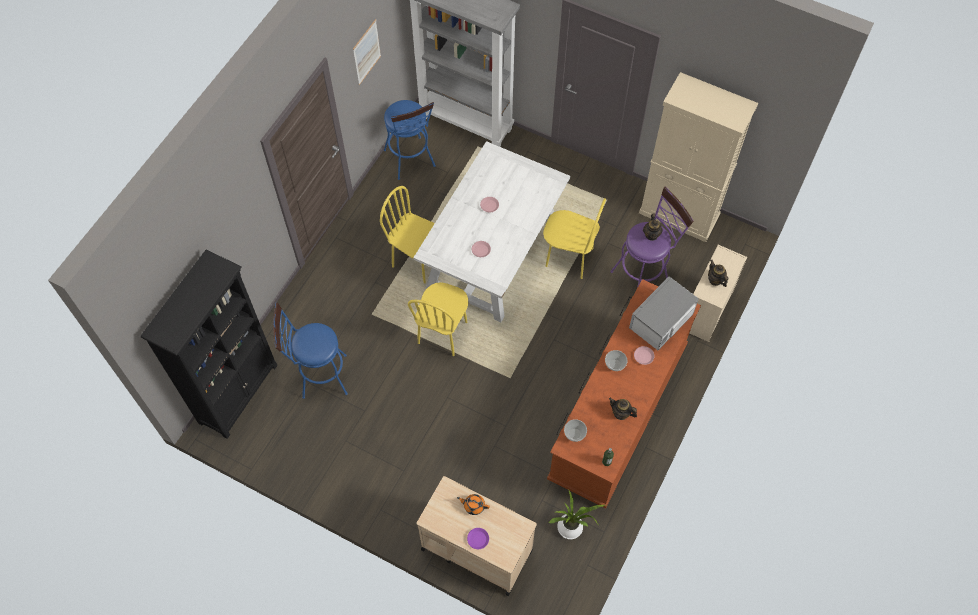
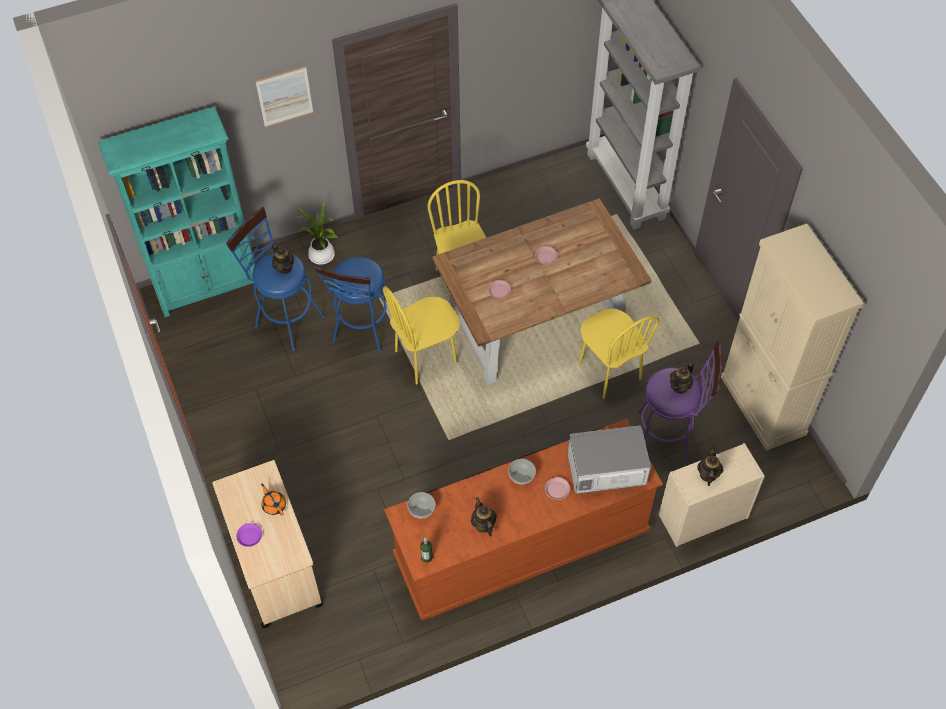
camera: 40 degrees right, 5 degrees down
black bookcase [141,250,278,439] -> turquoise bookcase [98,107,255,317]
picture [353,19,381,85] -> picture moved to [256,66,313,128]
blue stool [384,100,436,180] -> blue stool moved to [314,257,387,354]
white dining table [413,141,570,322] -> brown dining table [432,198,652,385]
potted plant [548,489,605,539] -> potted plant moved to [298,201,338,265]
none -> teapot [272,244,294,274]

